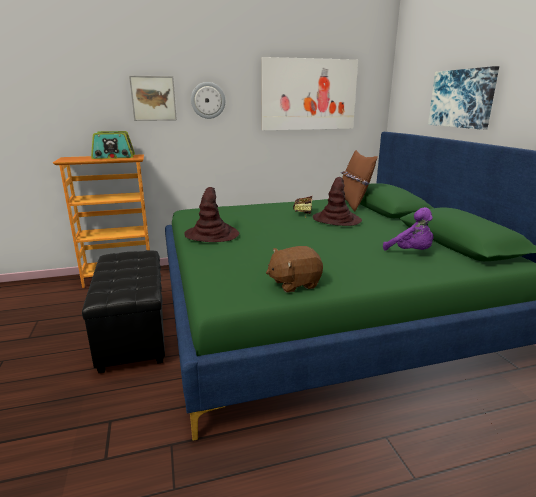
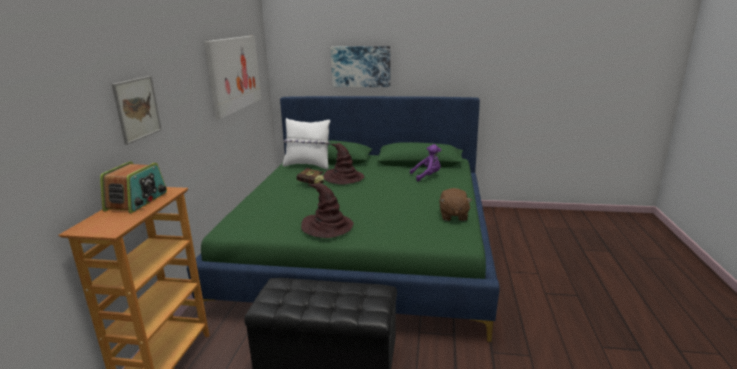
camera: 65 degrees left, 0 degrees up
wall clock [191,82,225,119] -> none
brown pillow [341,150,378,211] -> white pillow [282,118,330,169]

